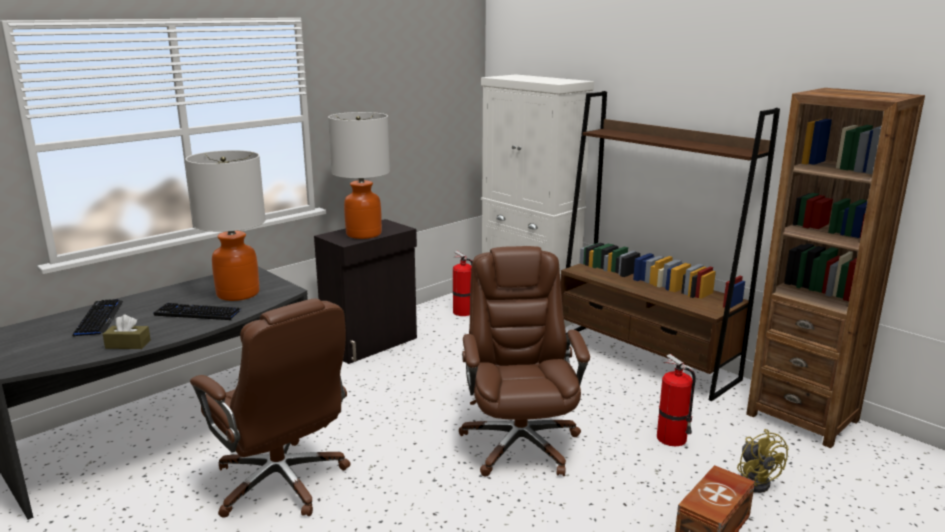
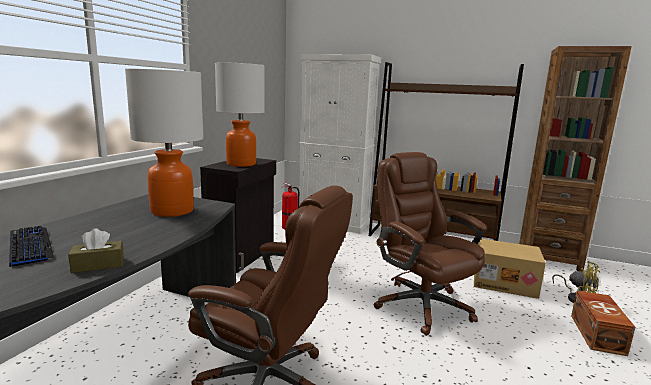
camera: 25 degrees left, 5 degrees down
keyboard [154,303,240,320] -> none
fire extinguisher [657,354,696,446] -> cardboard box [474,239,546,299]

